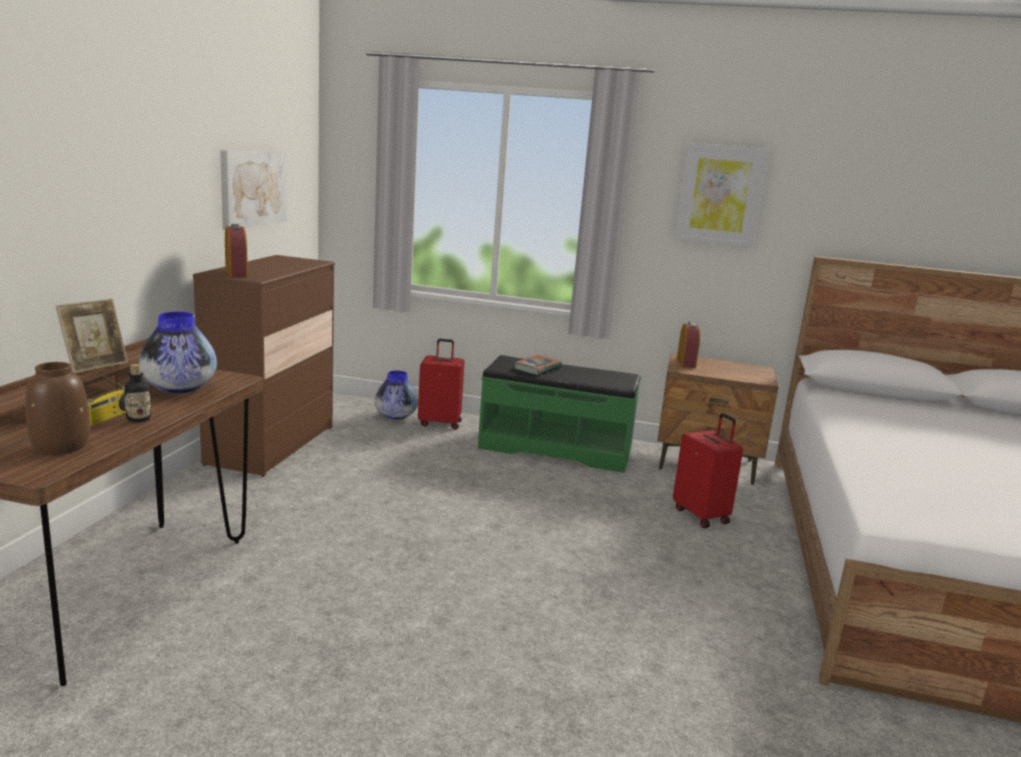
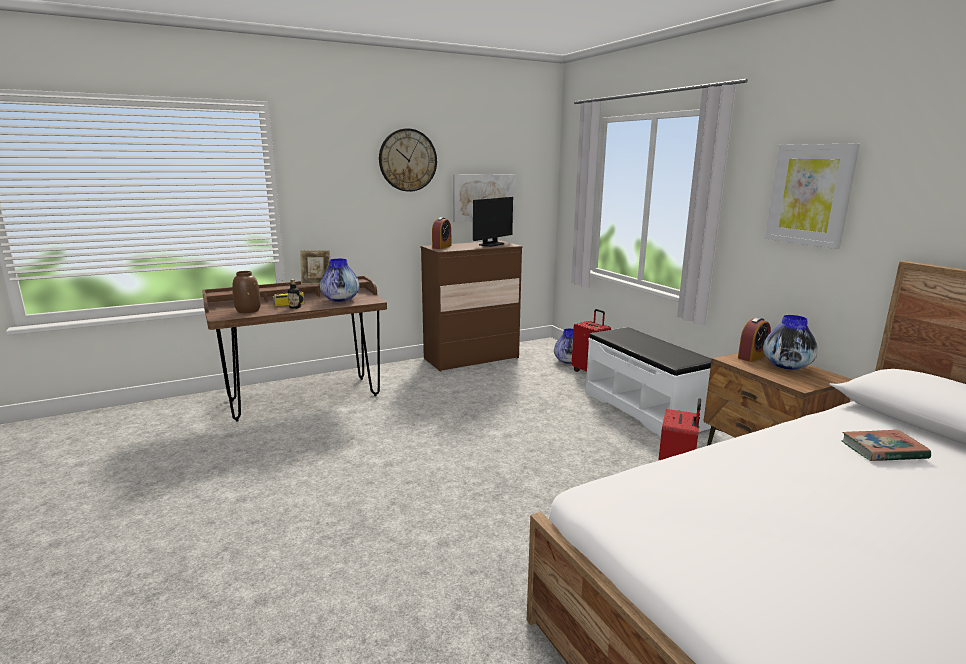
camera: 50 degrees right, 0 degrees up
green bench [478,355,641,473] -> white bench [586,327,712,436]
book [514,354,562,375] -> book moved to [841,430,931,461]
none -> wall clock [379,128,437,192]
none -> monitor [473,197,513,247]
none -> vase [763,315,818,370]

